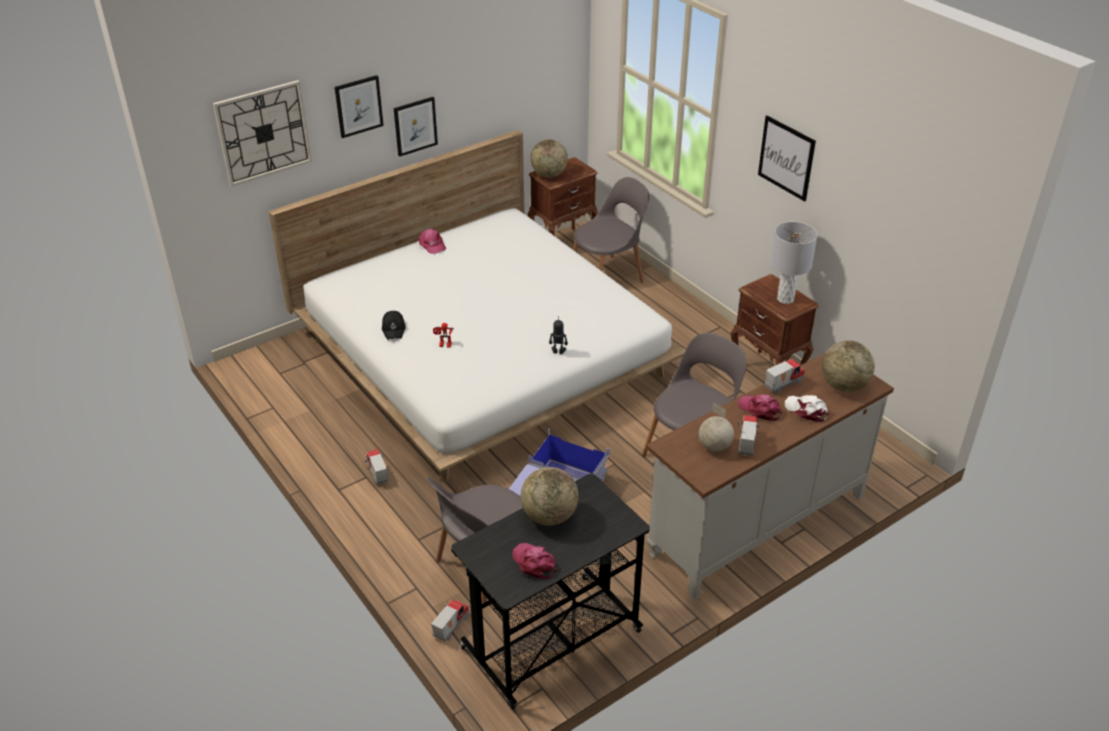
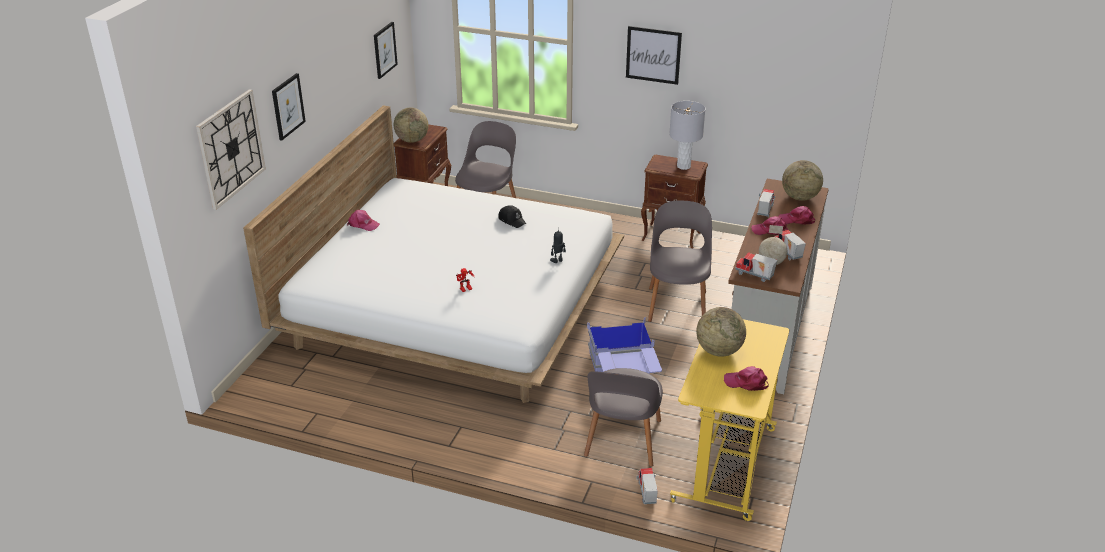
camera: 35 degrees left, 5 degrees down
toy truck [365,449,388,484] -> toy truck moved to [735,252,778,282]
black cap [382,311,406,340] -> black cap moved to [498,205,526,228]
picture [394,97,438,157] -> picture moved to [374,22,398,79]
black desk [451,474,650,710] -> yellow desk [670,319,789,521]
white cap [785,395,830,422] -> pink cap [779,206,815,224]

